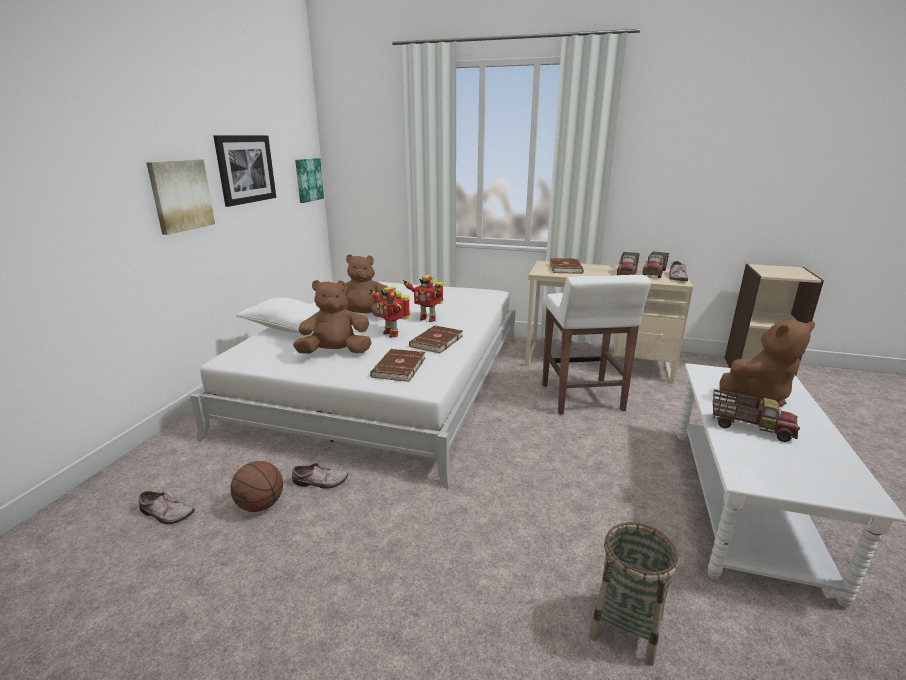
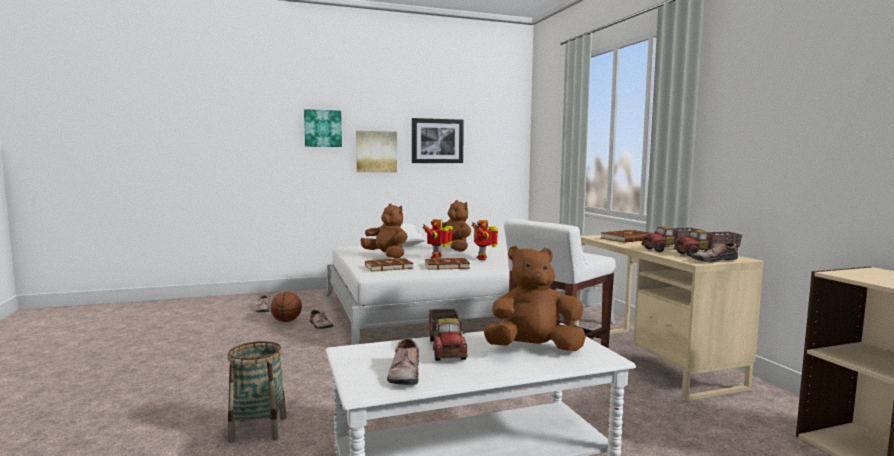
camera: 55 degrees right, 15 degrees down
picture [295,158,324,203] -> picture moved to [304,109,342,147]
brown plush toy [719,320,815,407] -> brown plush toy turned 135 degrees clockwise [483,246,586,351]
none -> shoe [387,338,419,385]

